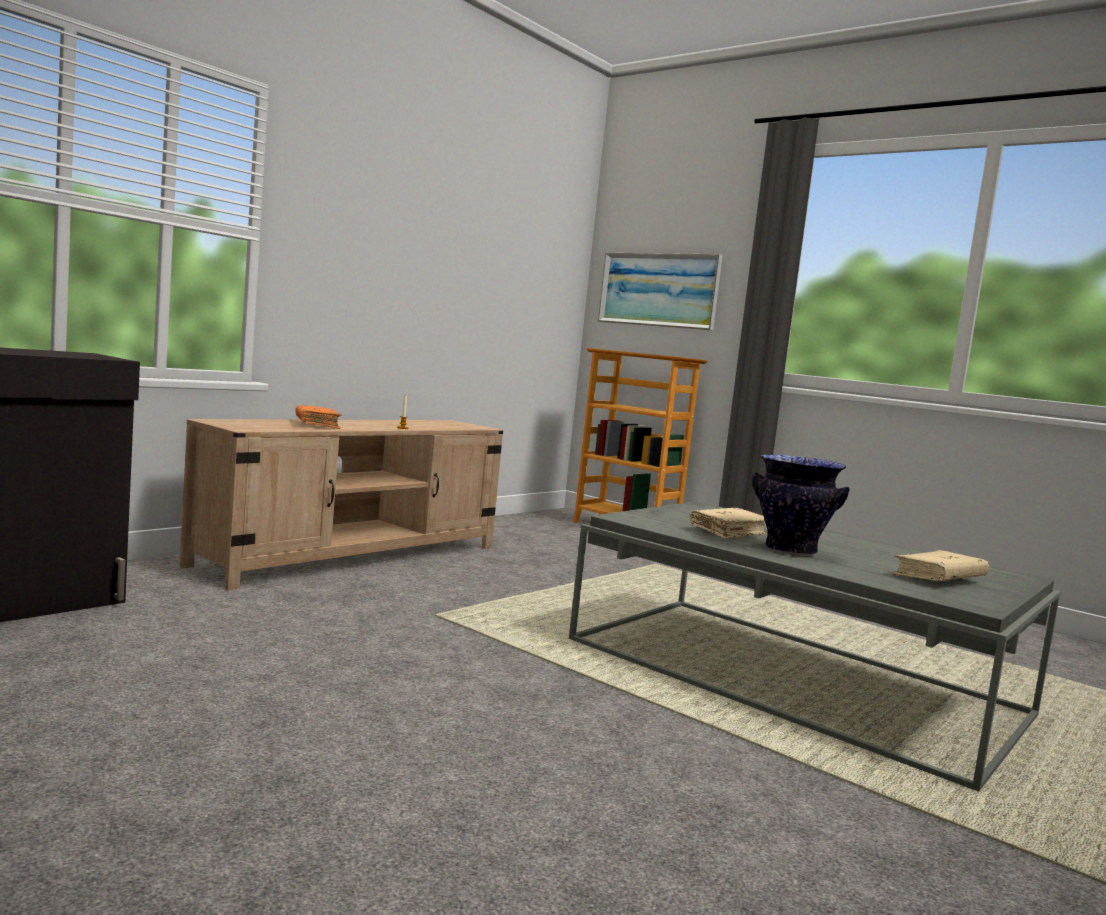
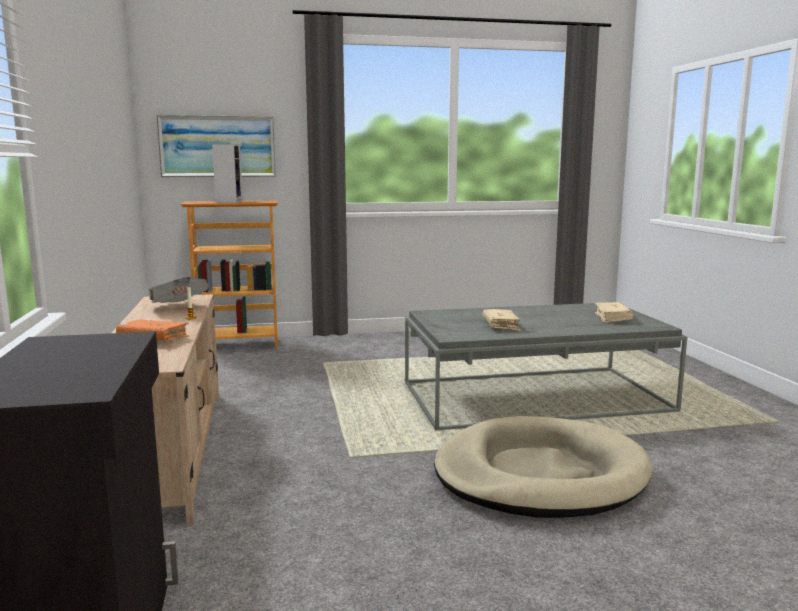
camera: 50 degrees left, 5 degrees up
vase [752,455,849,556] -> none
none -> newspaper [149,277,209,303]
none -> speaker [212,144,243,203]
none -> beige dog bed [434,416,652,518]

